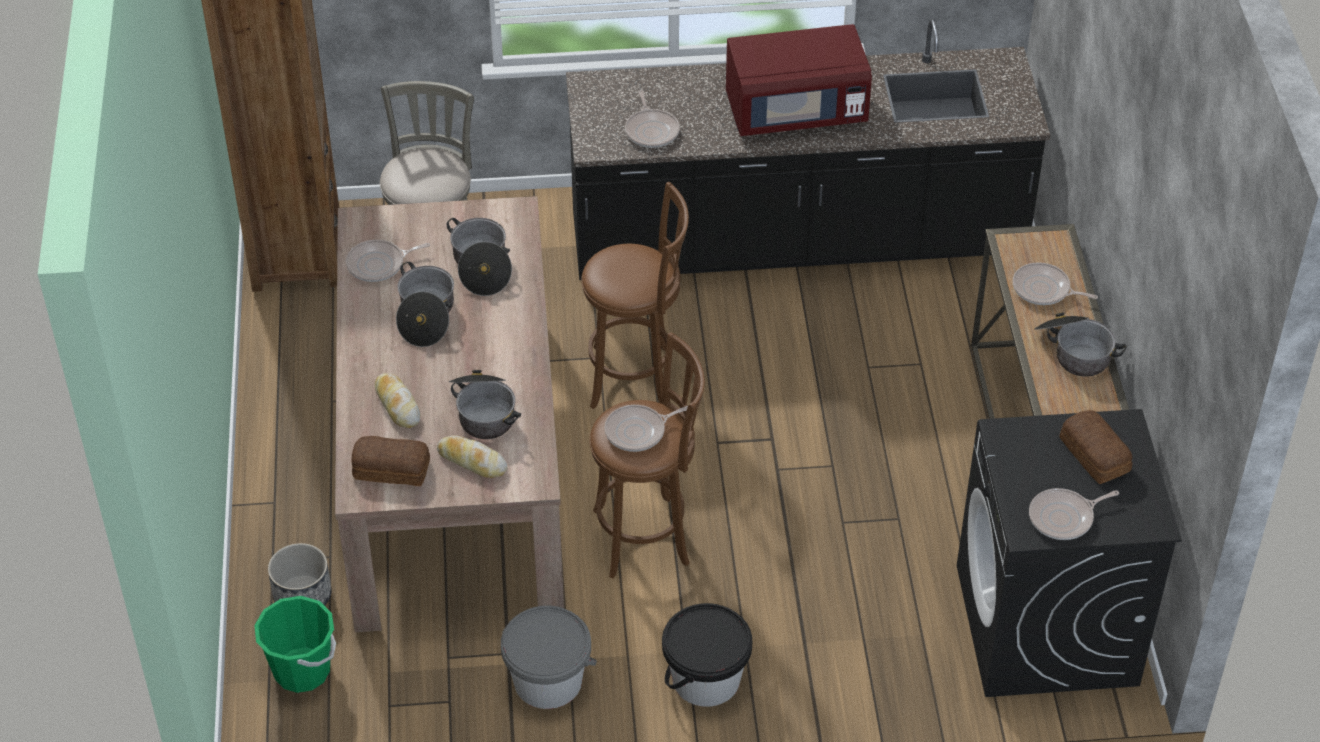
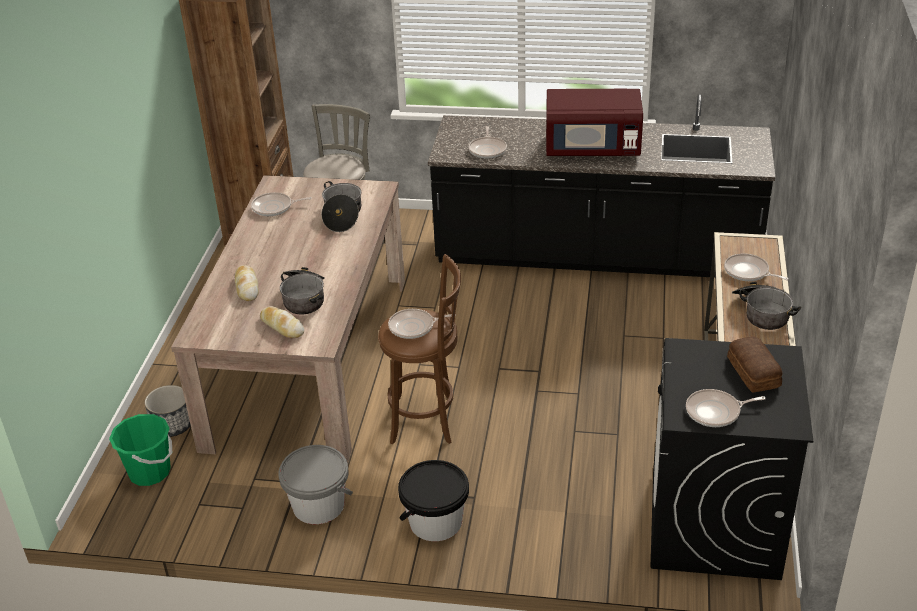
camera: 15 degrees right, 10 degrees down
bread [352,436,430,486] -> none
cooking pot [396,262,454,347] -> none
brown stool [581,182,689,409] -> none

